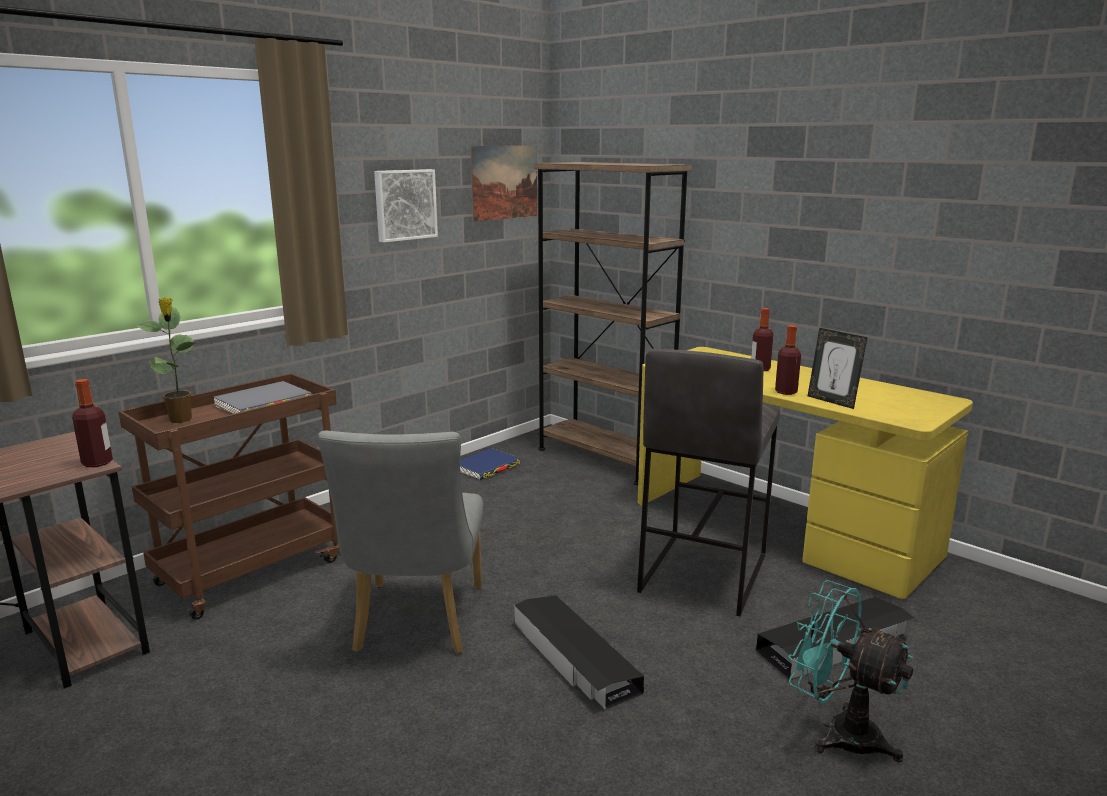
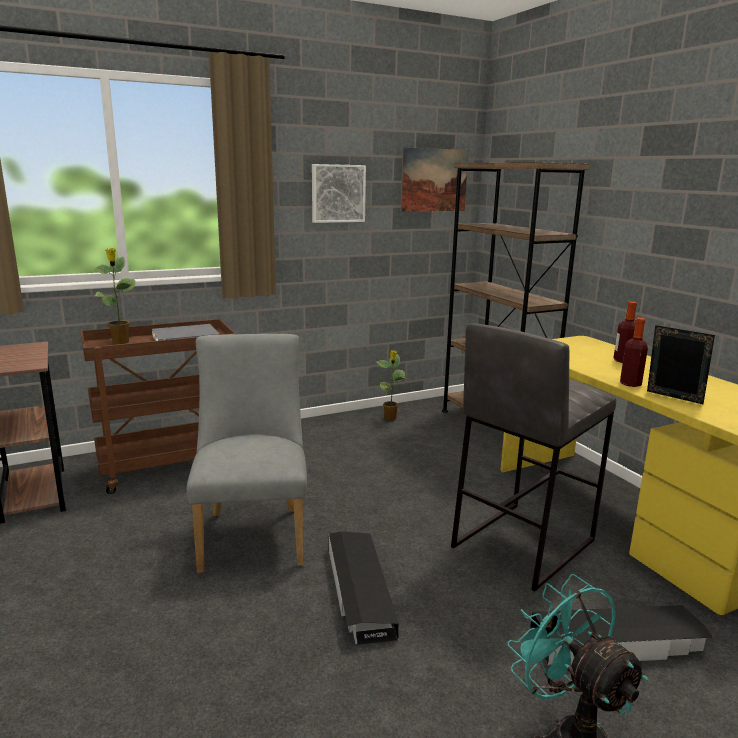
camera: 20 degrees right, 0 degrees up
bottle [72,379,113,467] -> none
grey chair [318,431,483,654] -> grey chair turned 150 degrees clockwise [186,334,307,573]
blue book [460,448,521,480] -> potted plant [377,350,406,421]
picture frame [808,328,868,409] -> picture frame turned 150 degrees clockwise [647,325,715,404]

